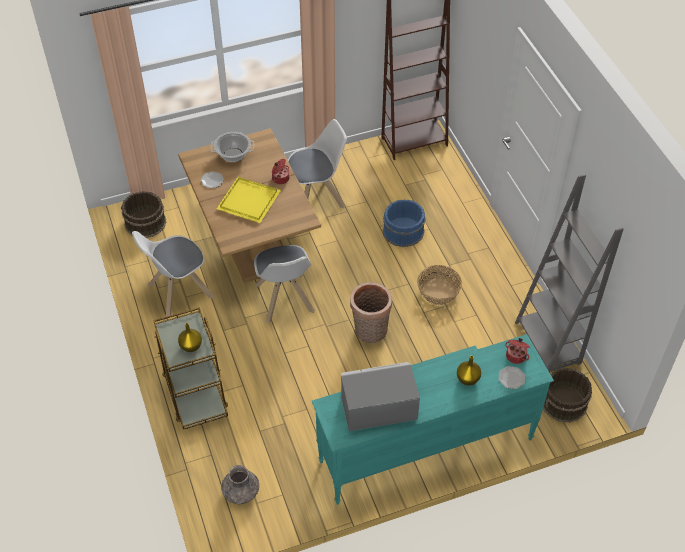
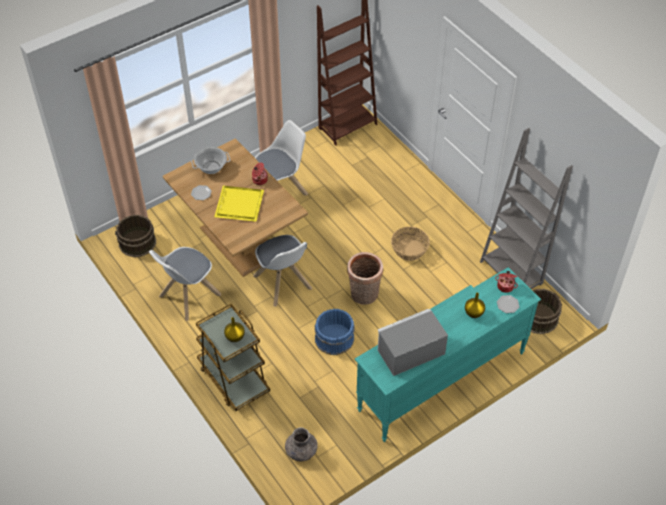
camera: 15 degrees left, 0 degrees up
blue bucket [383,200,426,247] -> blue bucket moved to [315,309,355,355]

